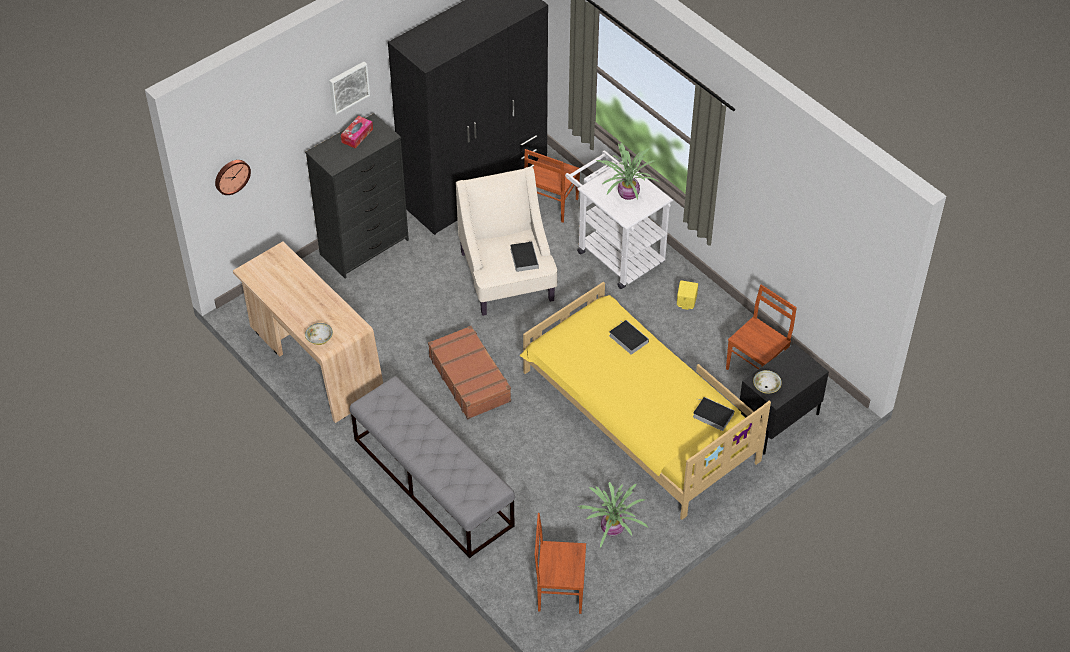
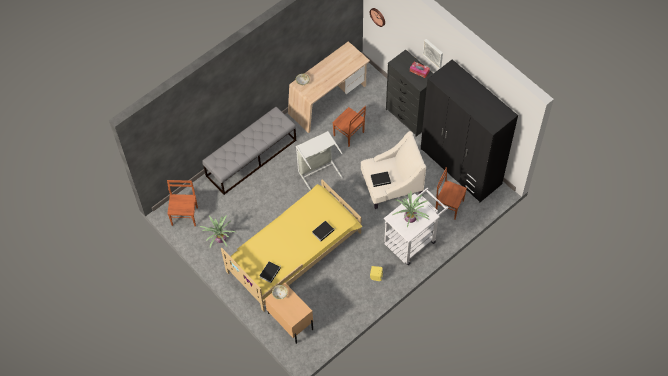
camera: 90 degrees right, 10 degrees up
brown suitcase [428,326,511,419] -> grey laundry basket [296,131,343,190]
brown chair [726,285,797,370] -> brown chair moved to [332,106,366,147]
black nightstand [739,344,829,455] -> beige nightstand [265,283,313,344]

